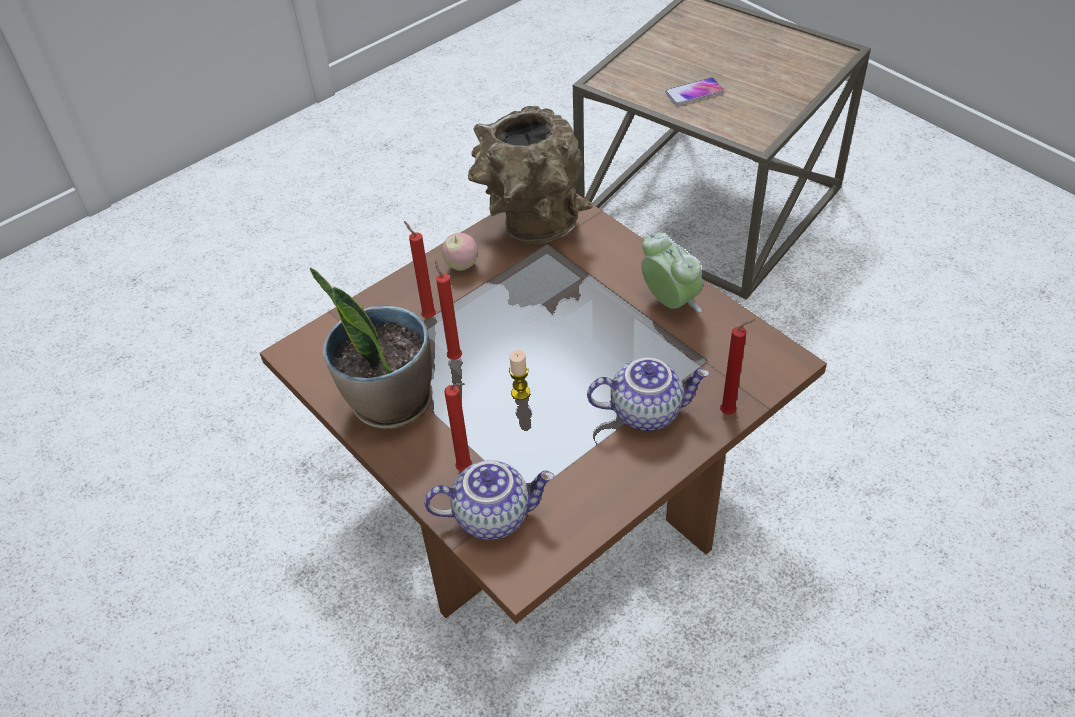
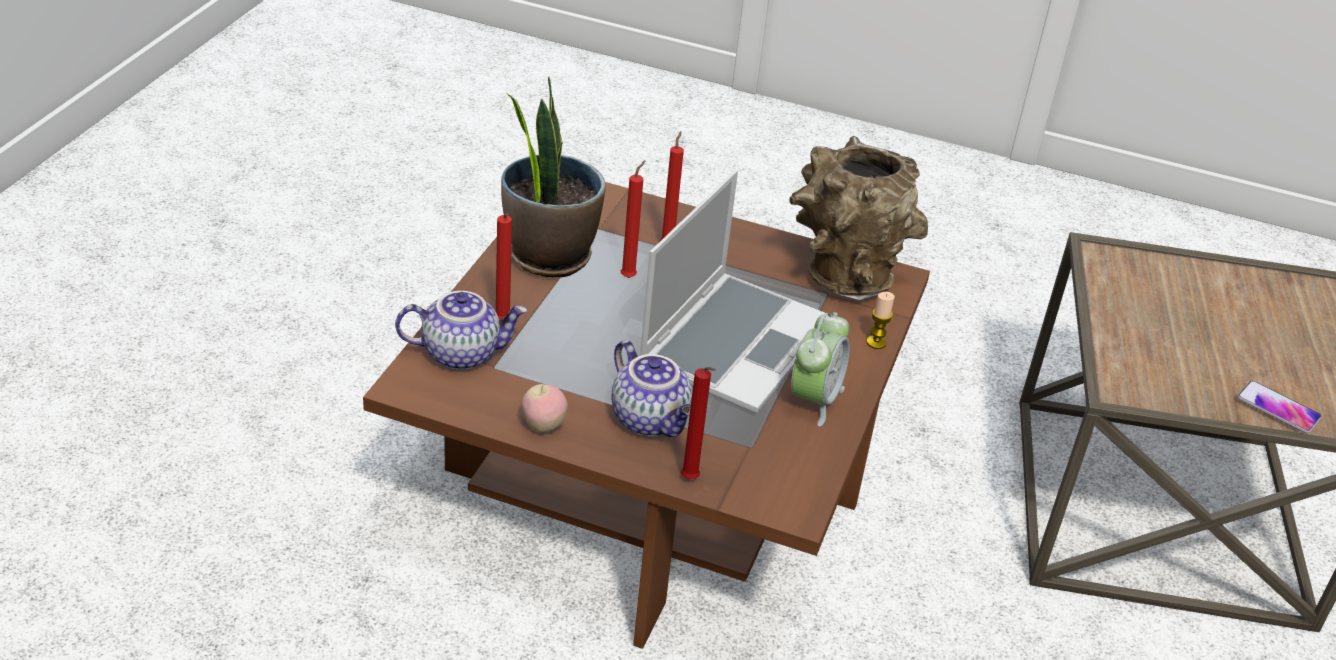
camera: 55 degrees right, 10 degrees down
teapot [424,460,555,540] -> teapot turned 60 degrees counterclockwise [395,291,528,370]
apple [442,233,478,271] -> apple moved to [521,384,568,432]
candle [509,350,530,400] -> candle moved to [866,292,895,349]
phone [665,77,724,105] -> phone moved to [1237,381,1322,433]
none -> laptop [640,170,825,414]

